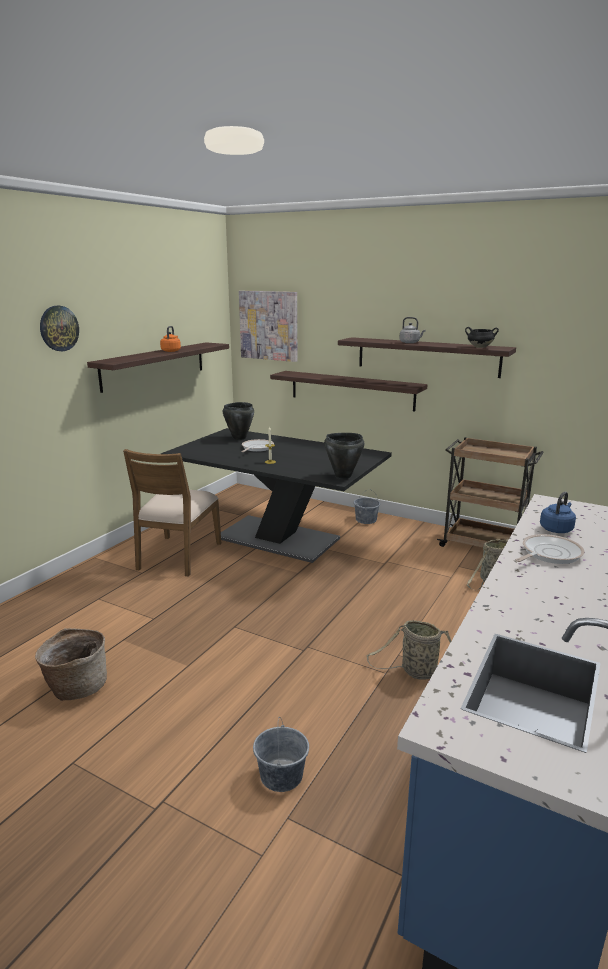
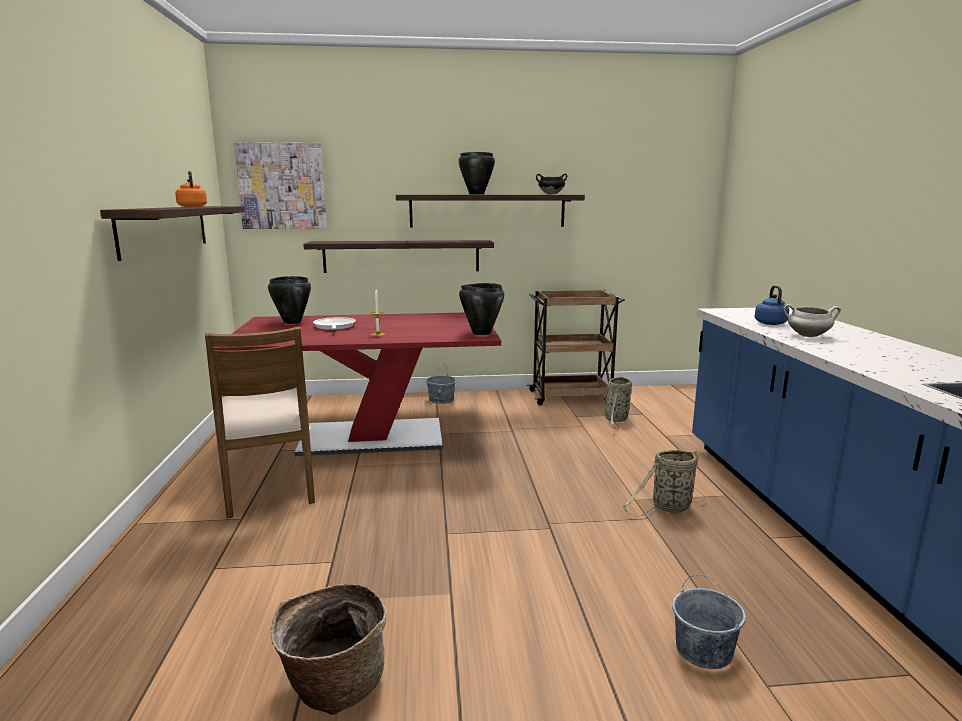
camera: 35 degrees left, 5 degrees down
wall clock [40,306,79,351] -> none
black dining table [161,428,392,563] -> red dining table [213,313,501,456]
grey kettle [399,317,426,343] -> black cooking pot [458,152,495,195]
frying pan [515,534,585,564] -> white cooking pot [784,304,841,337]

